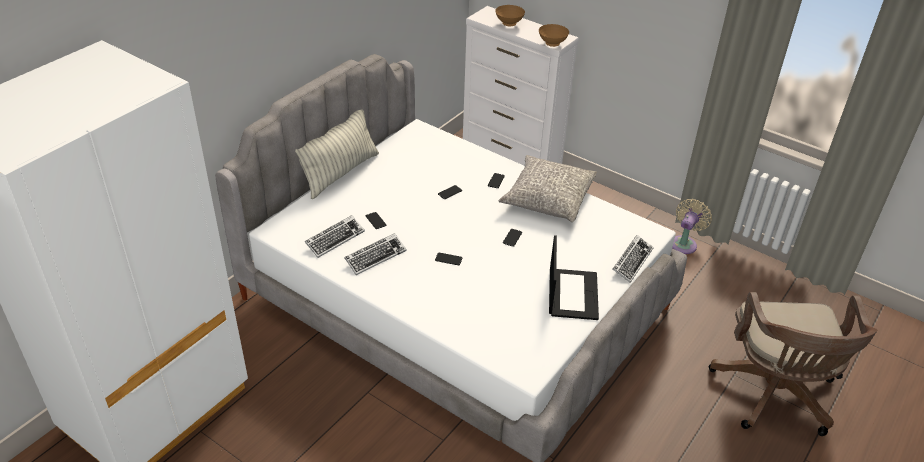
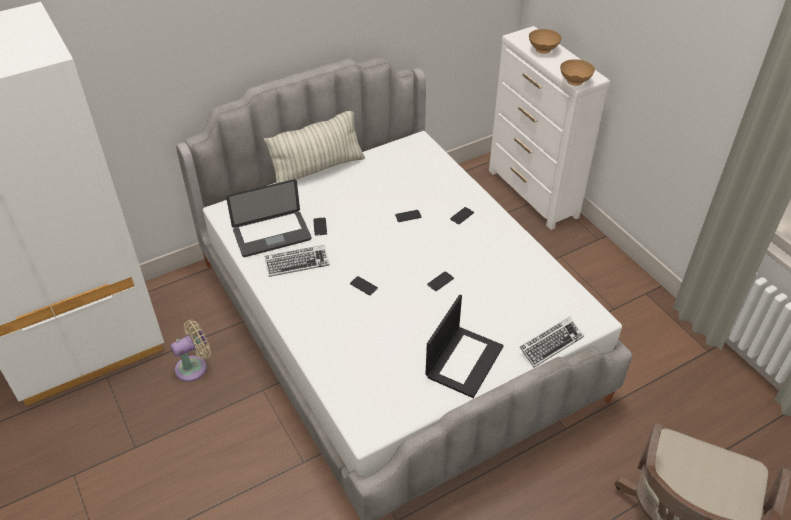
camera: 25 degrees right, 5 degrees up
keyboard [305,215,365,258] -> laptop [226,179,312,257]
grey pillow [499,155,597,222] -> none
beige fan [672,199,712,254] -> beige fan moved to [170,320,211,382]

